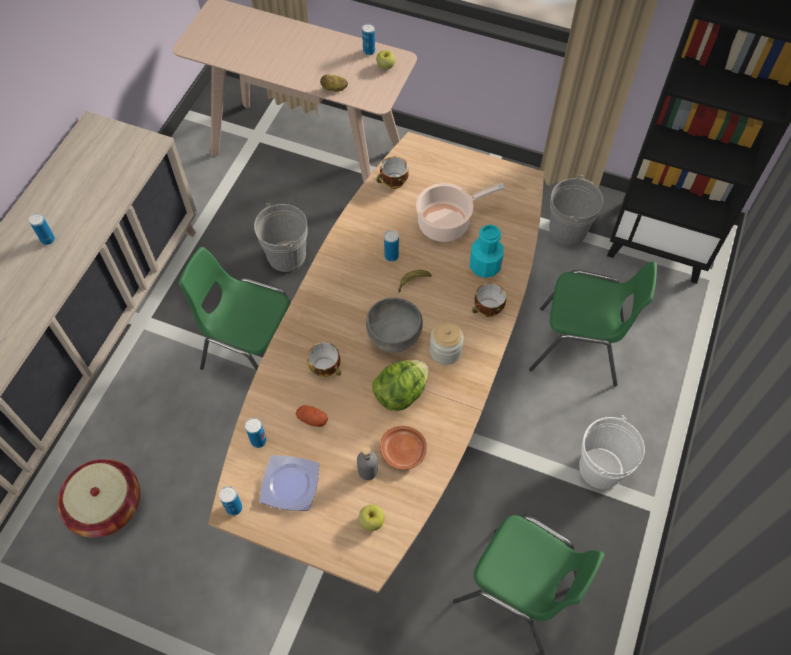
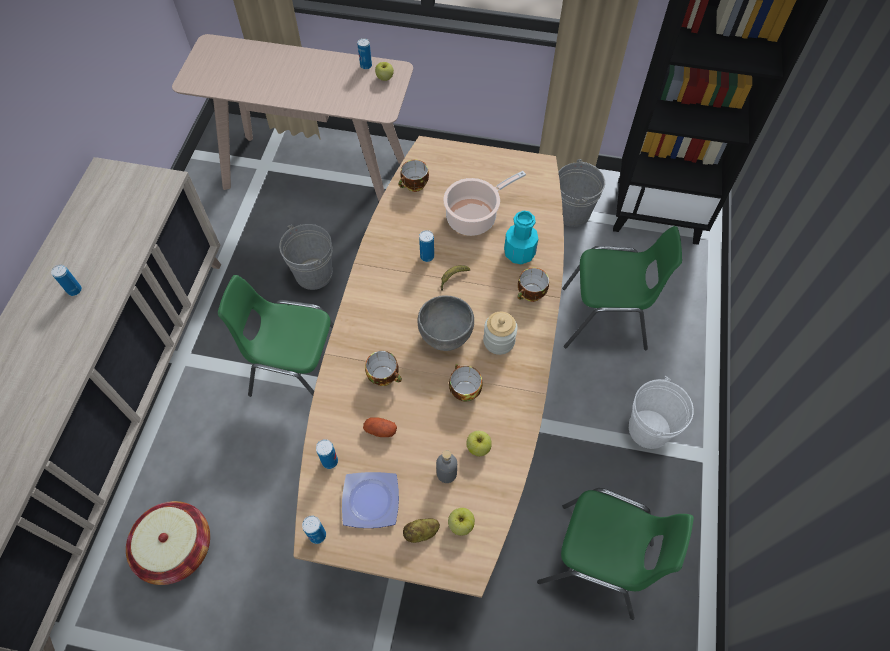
camera: 10 degrees left, 0 degrees up
potato [320,75,348,92] -> potato moved to [403,519,440,543]
lettuce [372,360,429,411] -> cup [449,364,483,402]
brown plate [380,426,427,470] -> apple [466,431,492,456]

